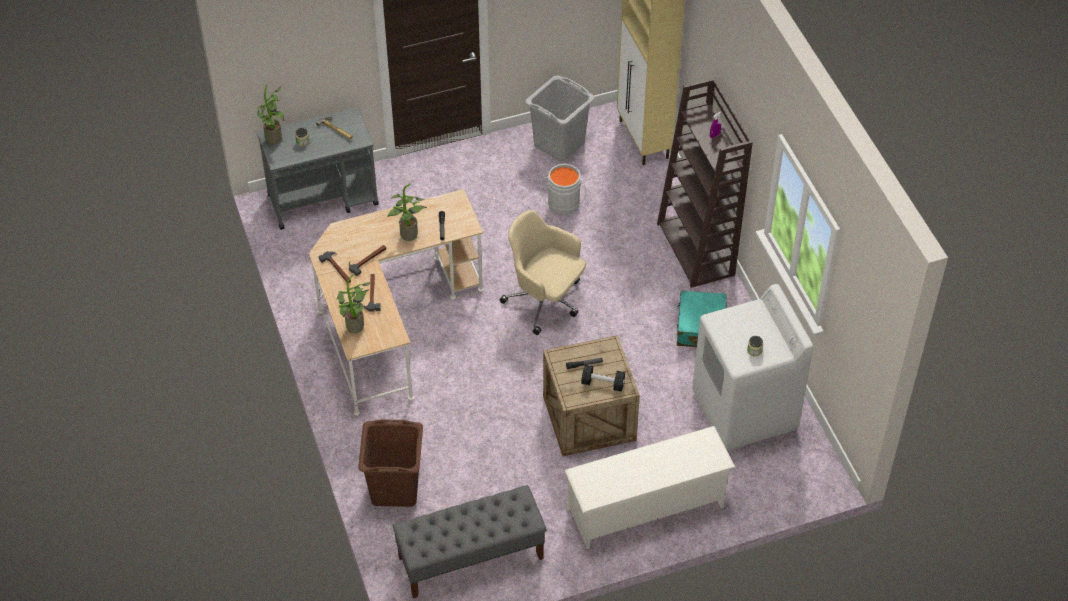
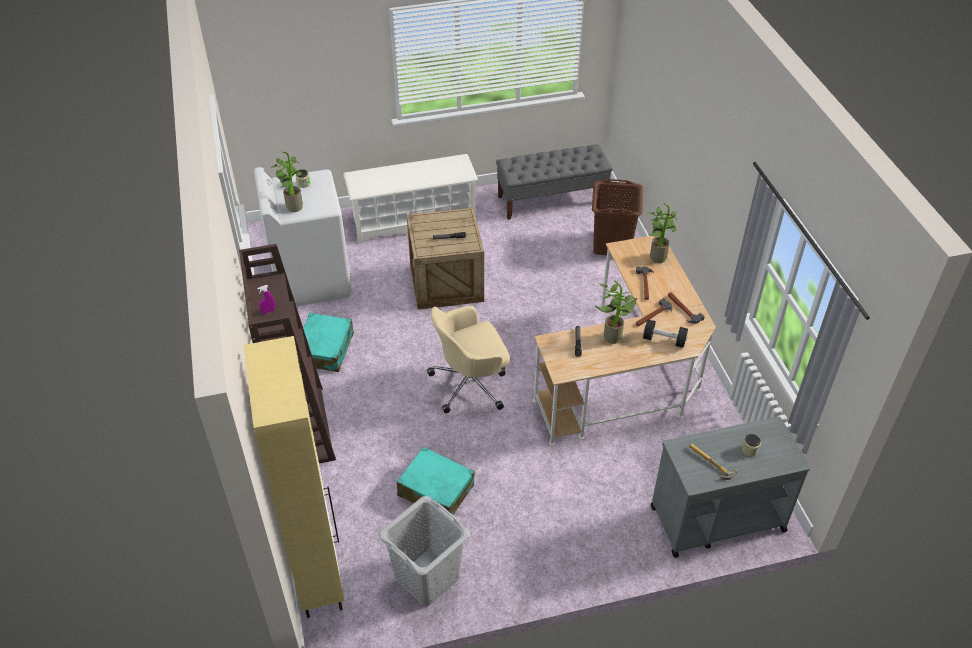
camera: 175 degrees left, 5 degrees down
potted plant [257,84,284,145] -> potted plant moved to [271,151,303,212]
beige office chair [500,210,586,335] -> beige office chair turned 120 degrees clockwise [427,306,510,413]
grey bucket [540,164,586,215] -> turquoise suitcase [397,446,475,515]
black dumbbell [581,365,625,391] -> black dumbbell moved to [643,320,688,348]

